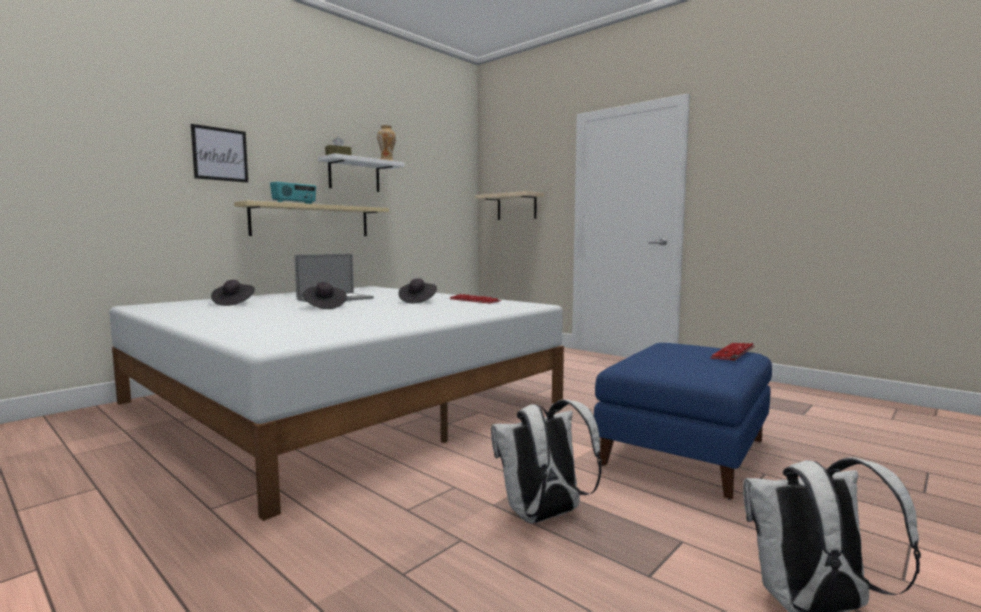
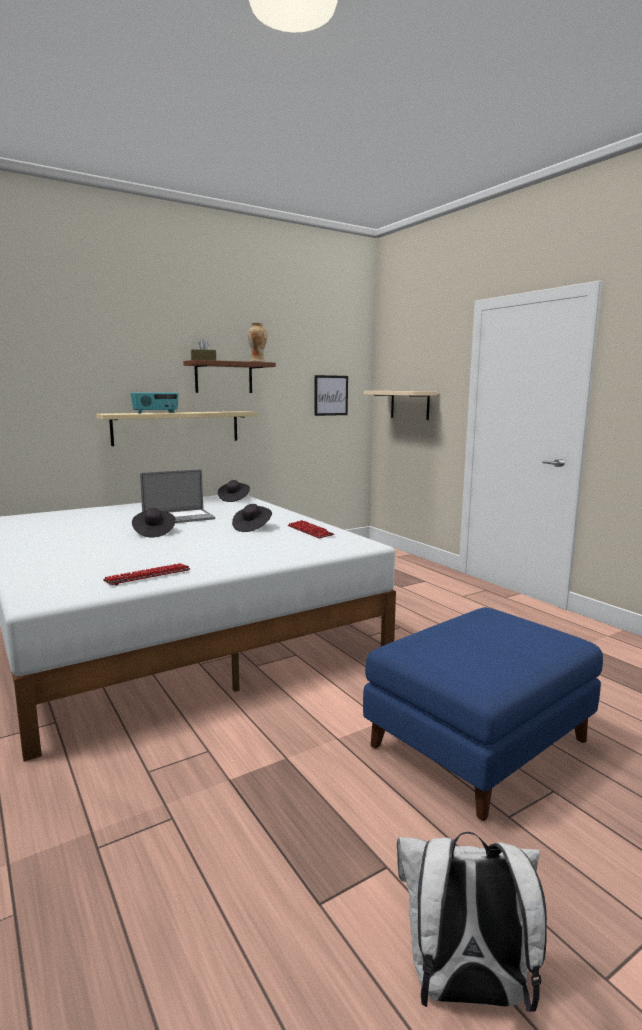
camera: 15 degrees right, 5 degrees up
picture [191,124,248,183] -> picture moved to [314,375,348,416]
black hat [211,280,255,306] -> black hat moved to [218,480,250,502]
white shelf [318,153,405,192] -> brown shelf [183,360,276,393]
white backpack [491,399,602,523] -> none
keyboard [710,343,755,361] -> keyboard moved to [103,563,190,586]

